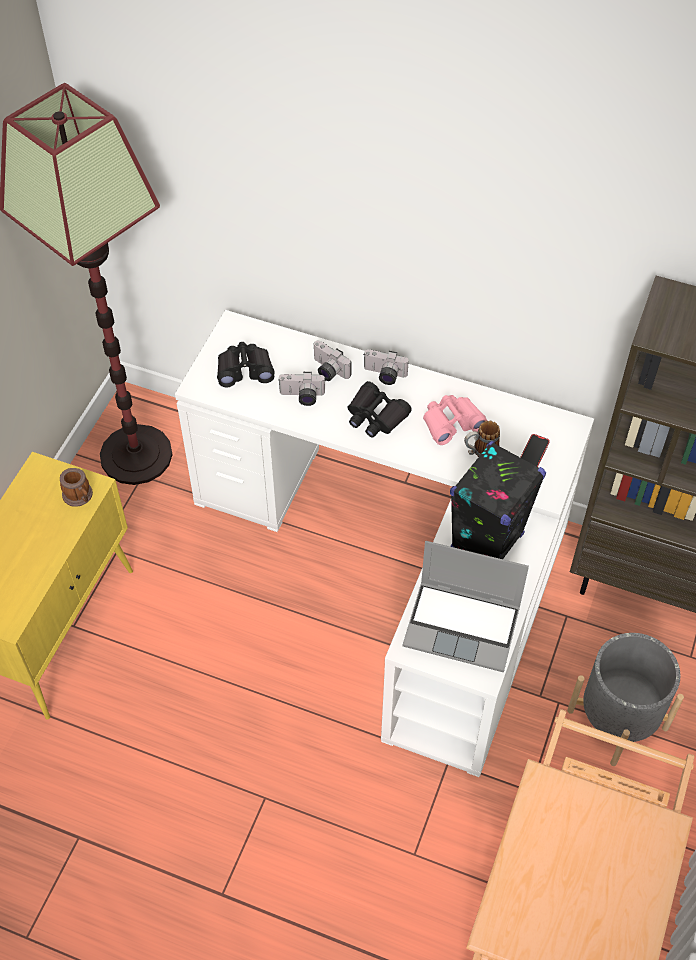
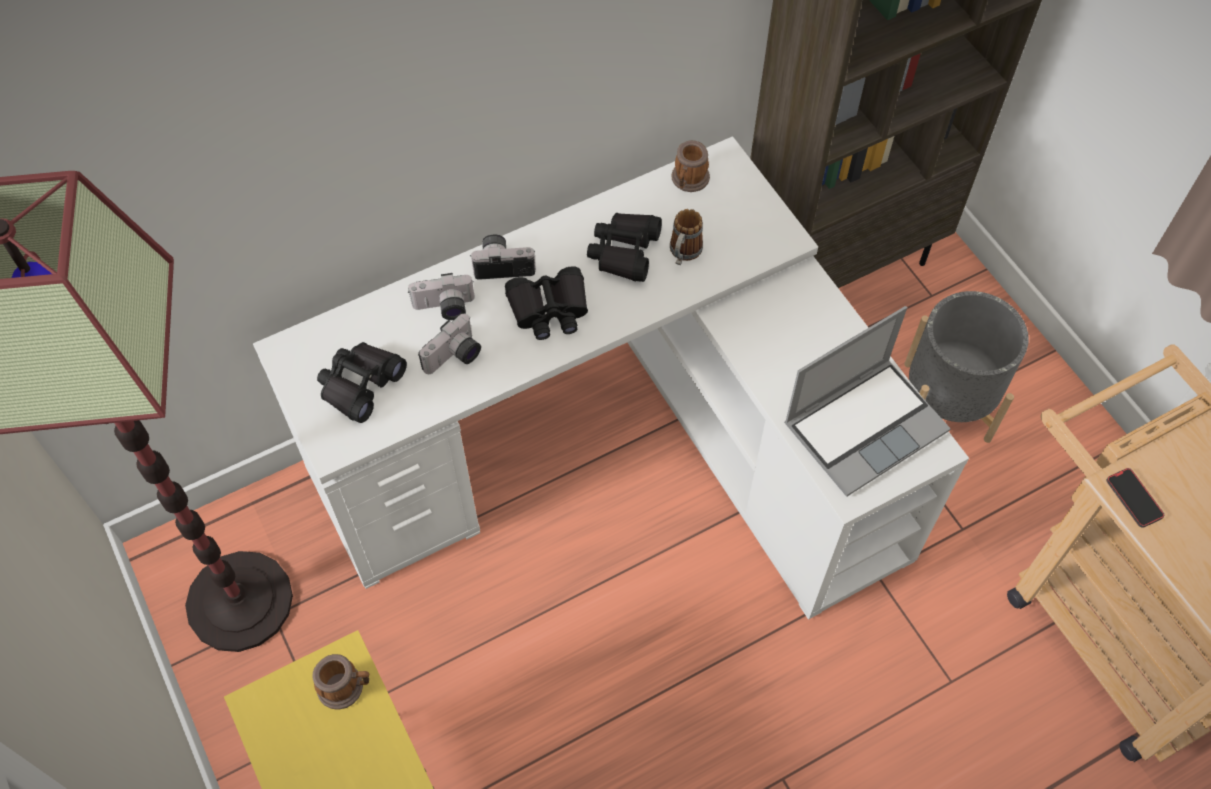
camera: 50 degrees left, 5 degrees up
camera [364,349,409,385] -> camera turned 150 degrees counterclockwise [471,234,536,280]
pink binoculars [423,395,487,445] -> black binoculars [587,213,662,282]
black speaker [450,441,546,559] -> none
phone [520,434,550,467] -> phone moved to [1106,468,1164,528]
none -> mug [671,140,710,192]

